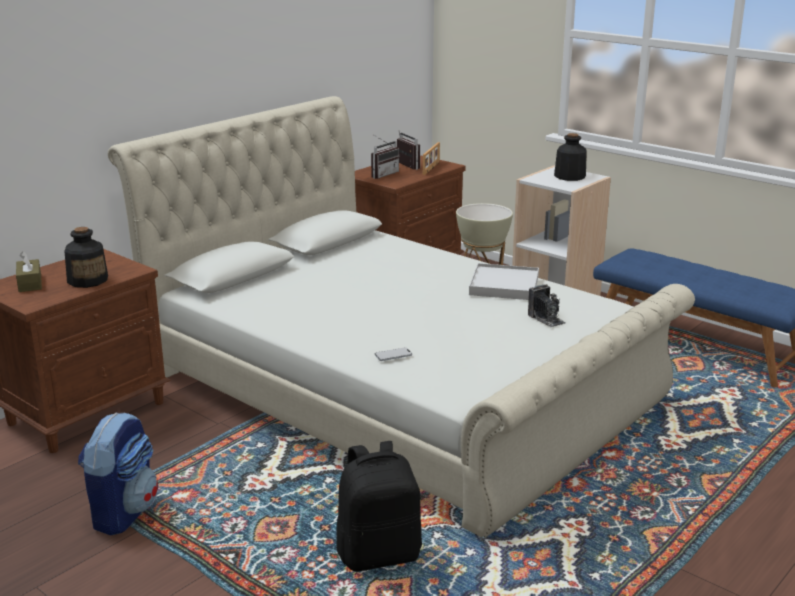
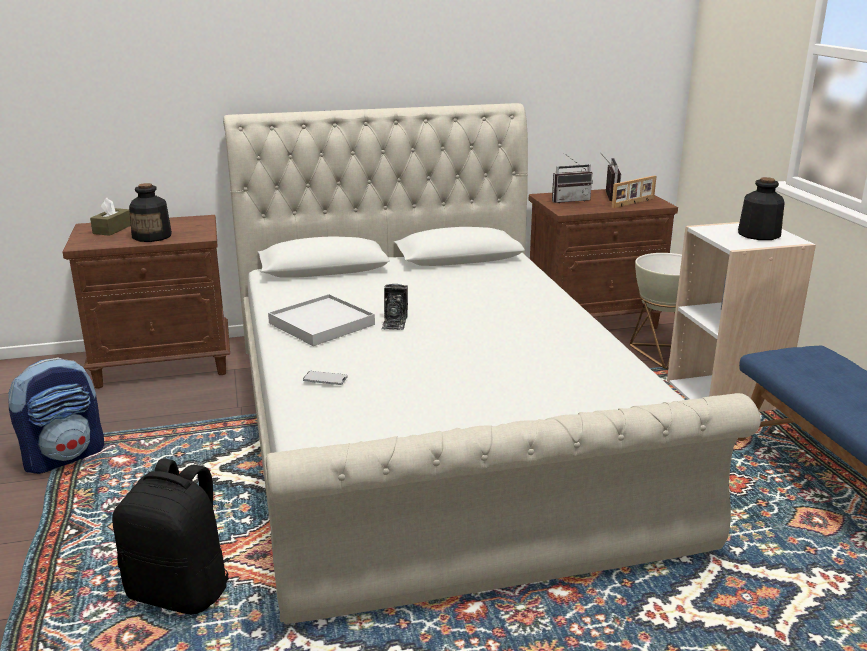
camera: 35 degrees right, 0 degrees up
white tray [469,263,539,300] -> white tray moved to [268,294,375,346]
camera [528,284,565,327] -> camera moved to [382,284,408,330]

